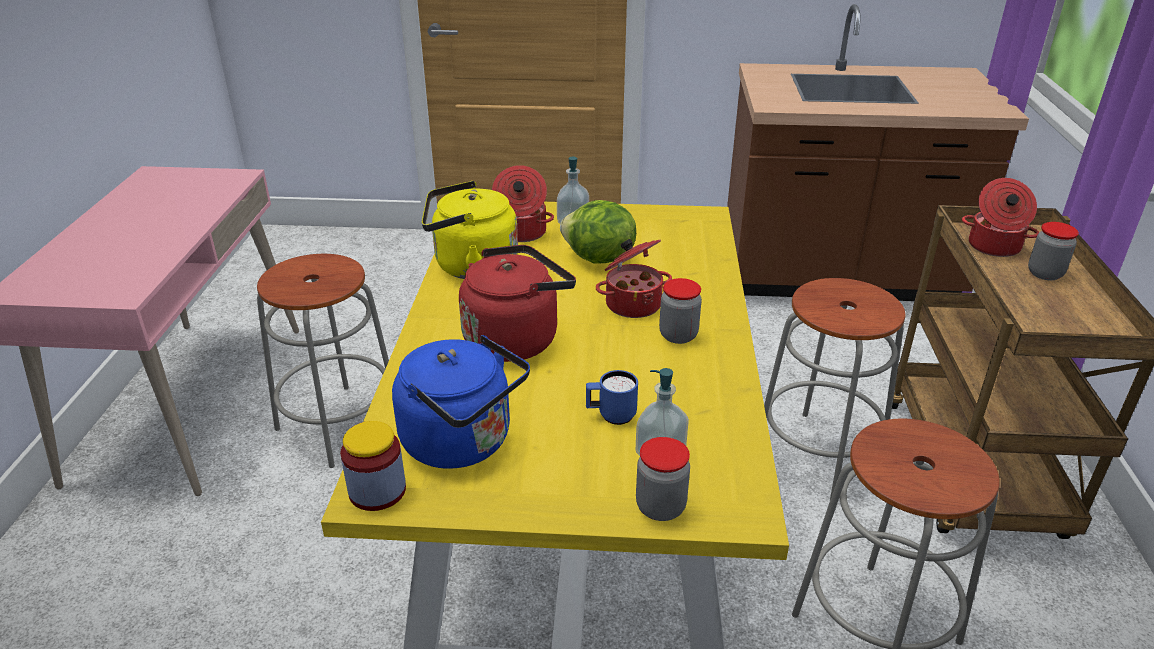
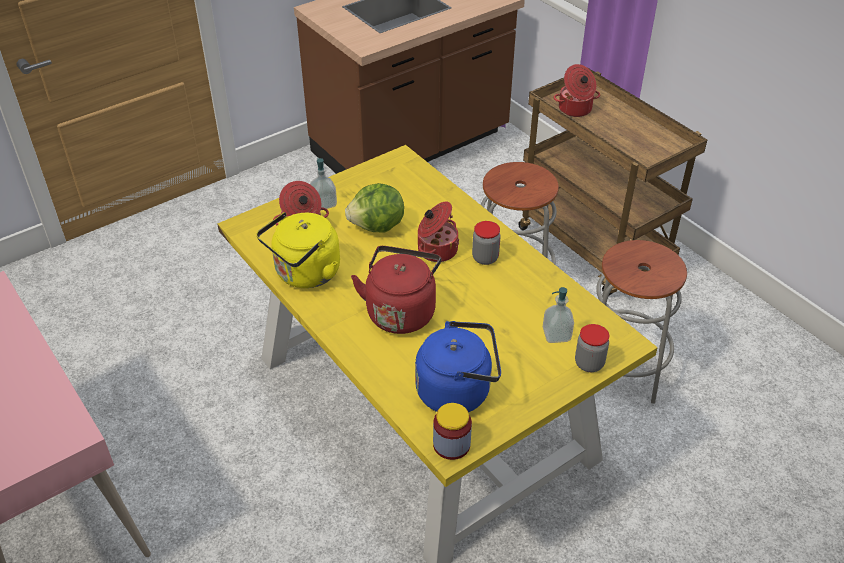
camera: 40 degrees left, 10 degrees up
grey stool [257,254,389,468] -> none
blue mug [586,370,638,425] -> none
jar [1028,222,1079,280] -> none

